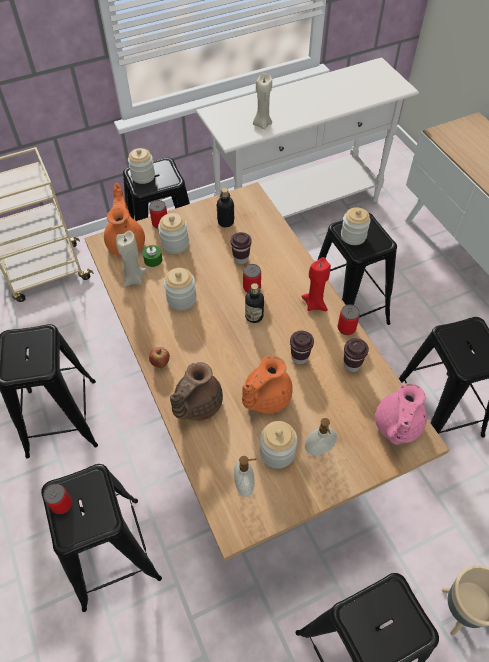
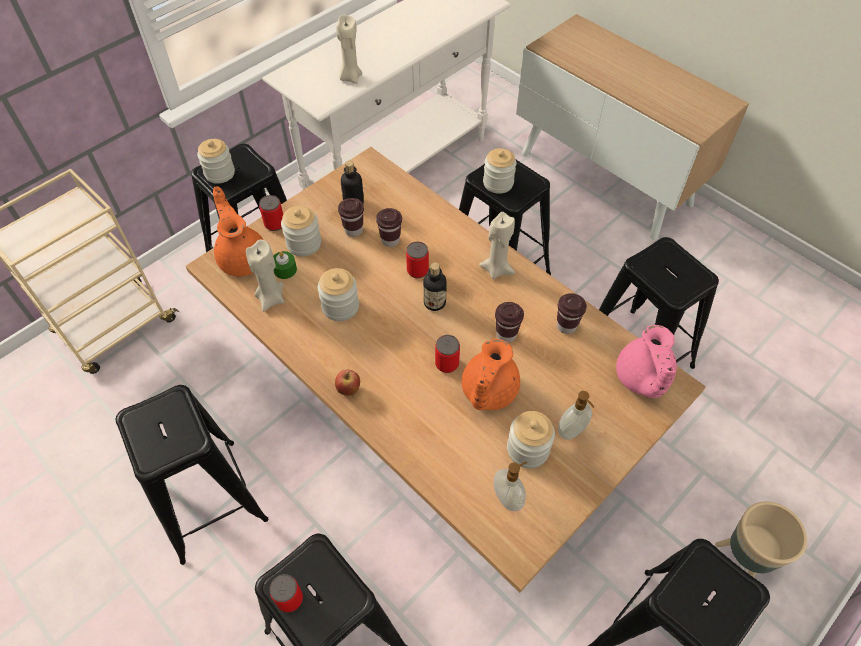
camera: 20 degrees left, 0 degrees up
brown teapot [170,362,223,421] -> none
red candle [301,257,331,311] -> beige candle [479,212,515,279]
can [338,304,360,335] -> can moved to [435,335,460,373]
none -> brown cup [338,198,364,237]

